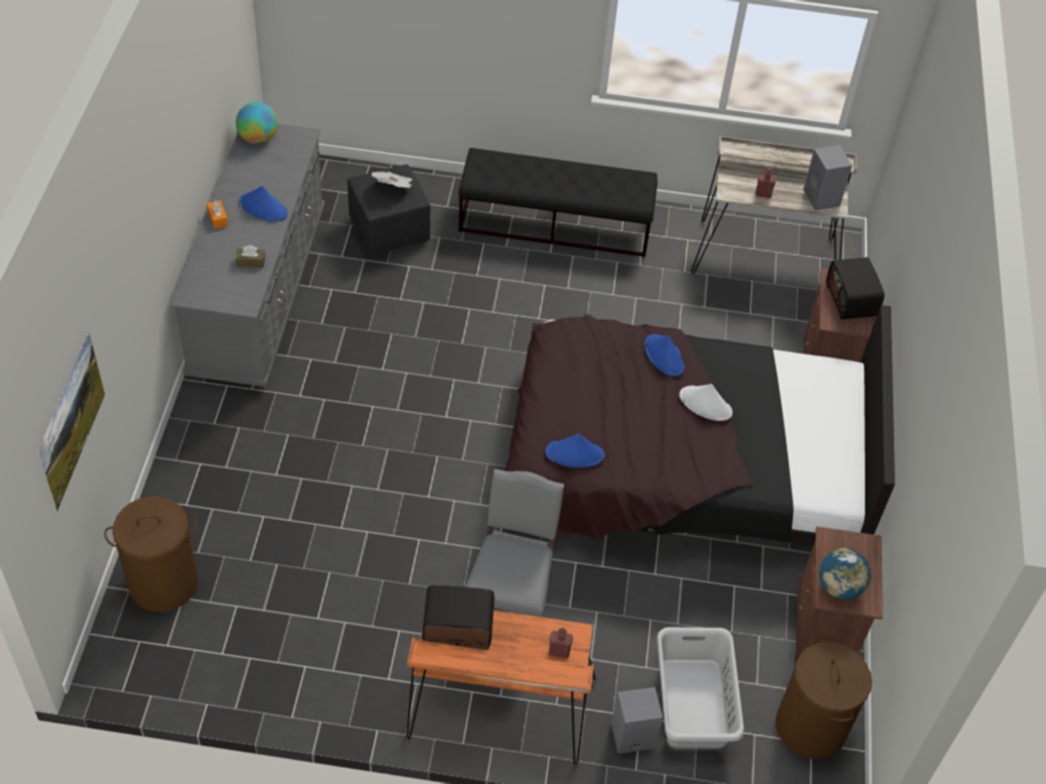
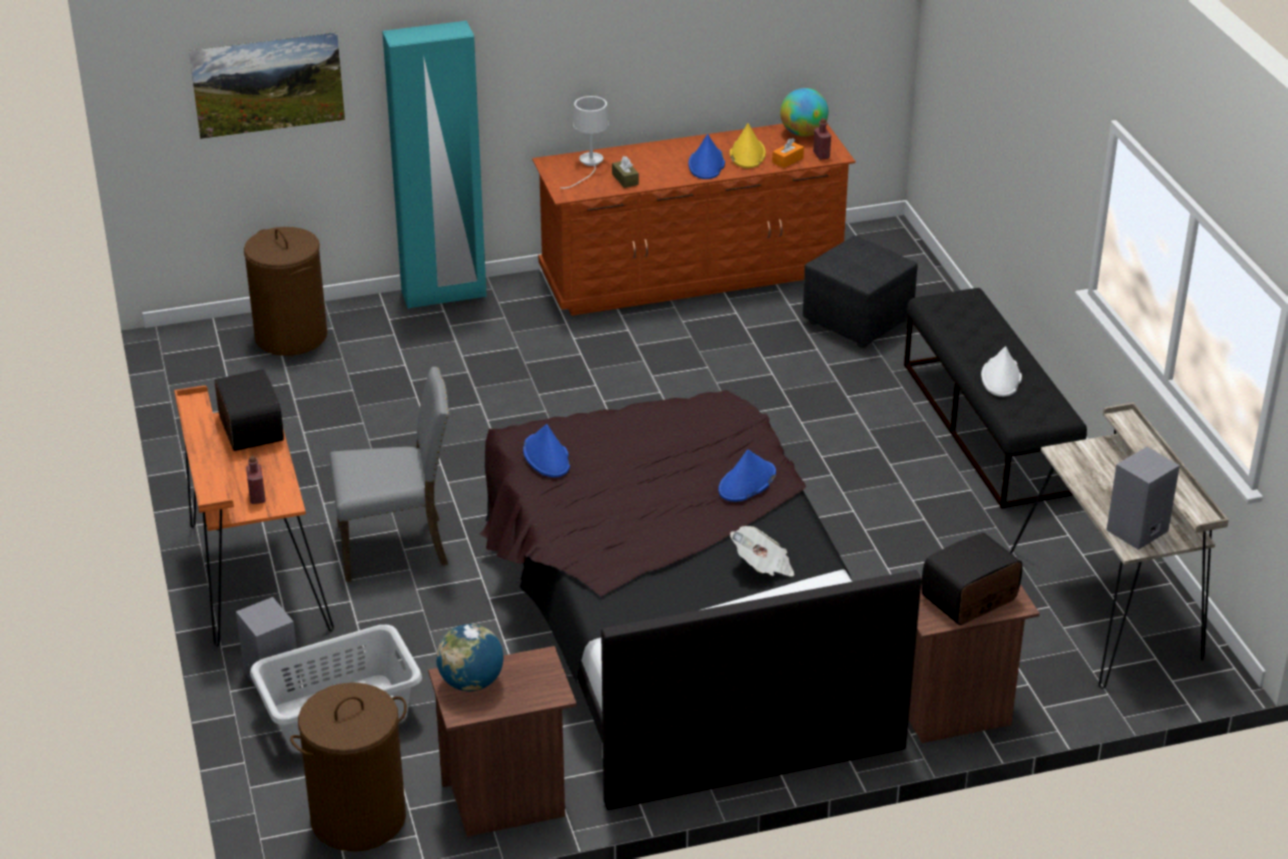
camera: 70 degrees right, 15 degrees down
grey dresser [171,124,325,387] -> brown dresser [532,124,856,316]
orange tissue box [207,200,228,229] -> orange tissue box moved to [772,138,804,168]
newspaper [372,172,413,188] -> newspaper moved to [730,526,795,576]
white hat [679,384,733,421] -> white hat moved to [981,346,1022,397]
red bottle [756,168,776,198] -> red bottle moved to [813,118,831,160]
none -> turquoise wardrobe [382,21,487,309]
none -> white table lamp [561,96,609,189]
none -> yellow hat [730,123,766,168]

